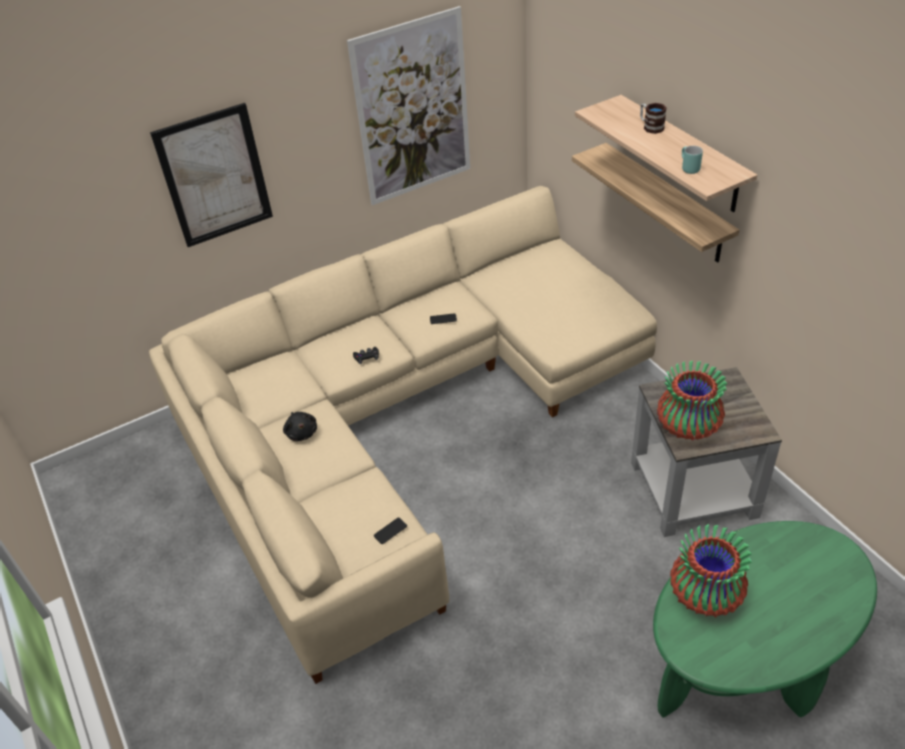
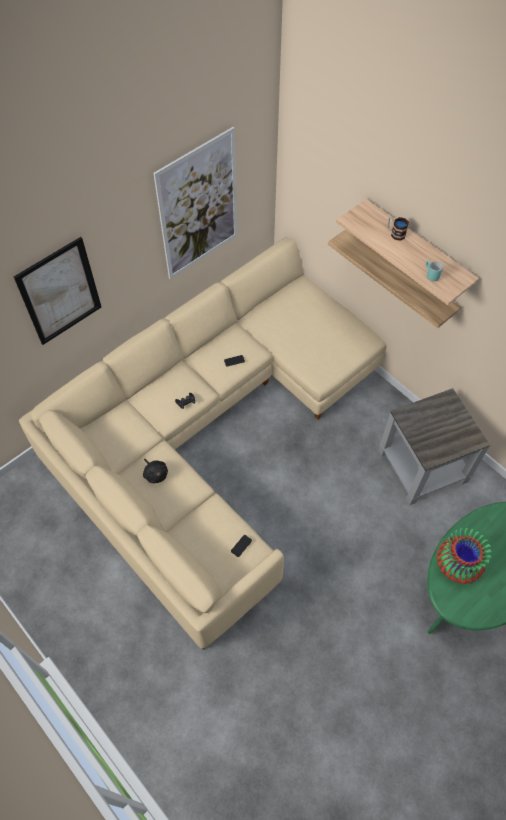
camera: 15 degrees left, 15 degrees up
vase [657,360,727,441] -> none

